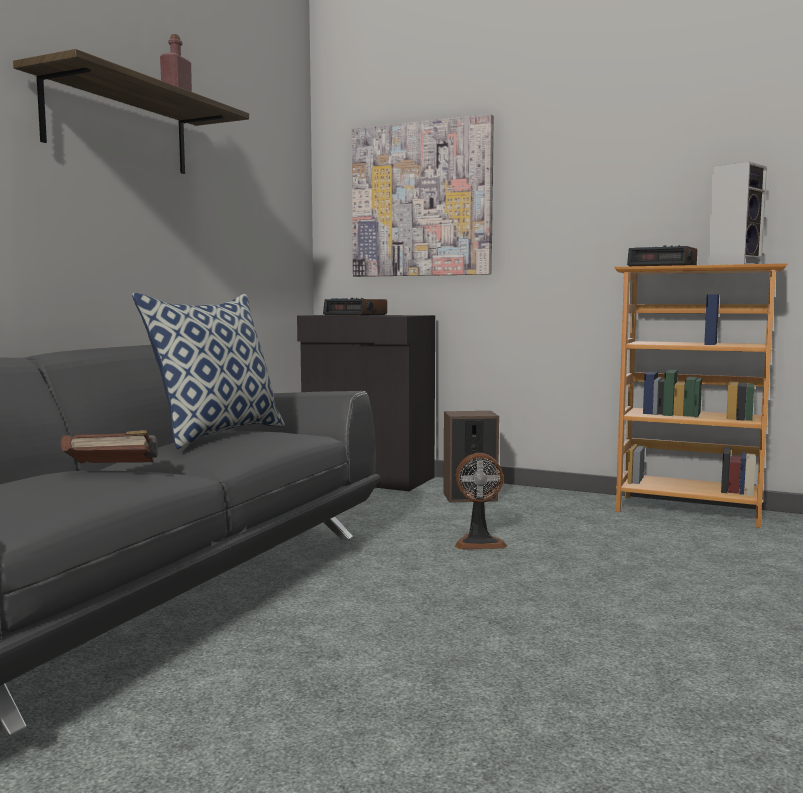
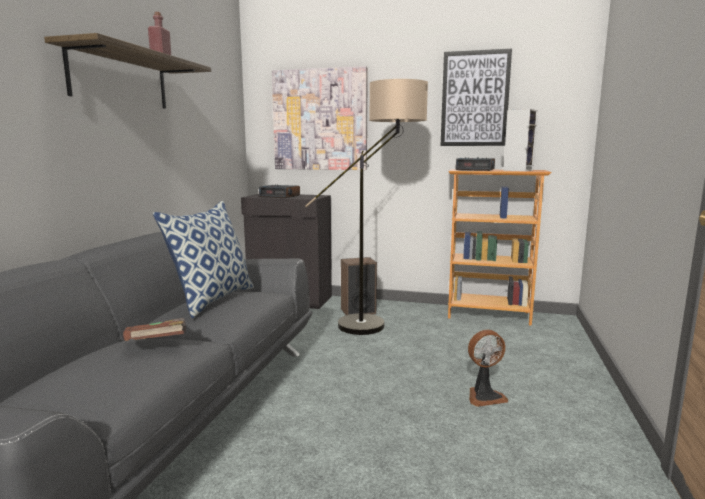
camera: 10 degrees left, 5 degrees up
fan [455,453,507,549] -> fan moved to [468,330,508,407]
none -> floor lamp [305,79,428,335]
none -> picture [441,48,512,146]

